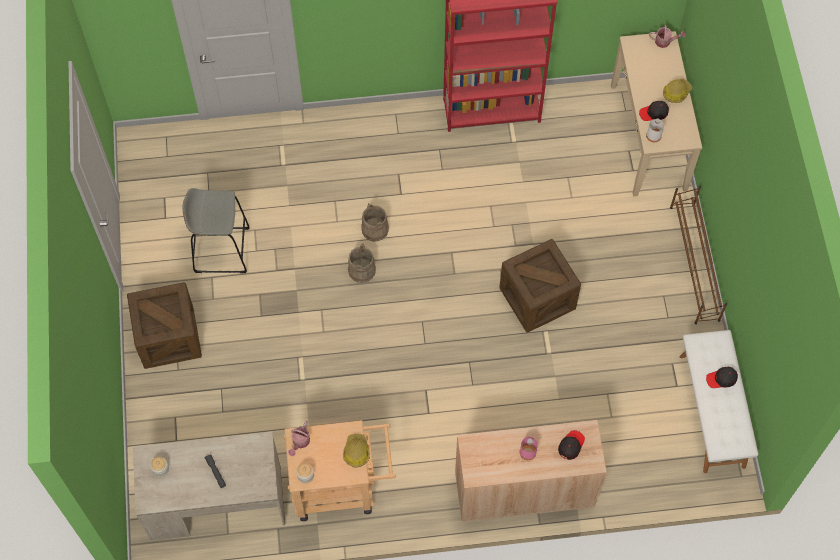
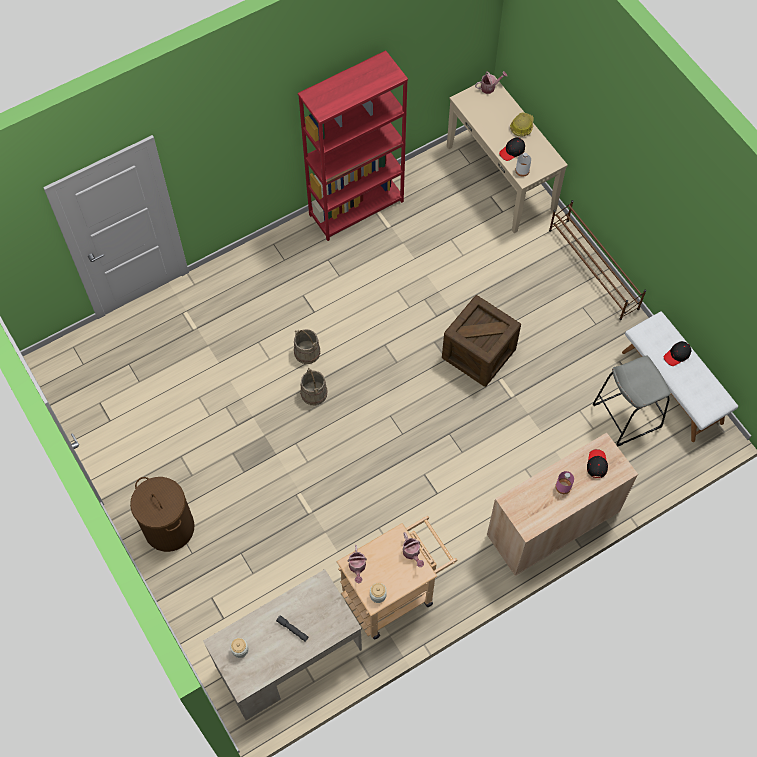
camera: 25 degrees left, 0 degrees up
crate [127,282,202,369] -> brown laundry basket [130,477,195,552]
grey stool [182,188,250,273] -> grey stool moved to [593,356,671,446]
hard hat [343,434,370,468] -> watering can [402,532,424,567]

